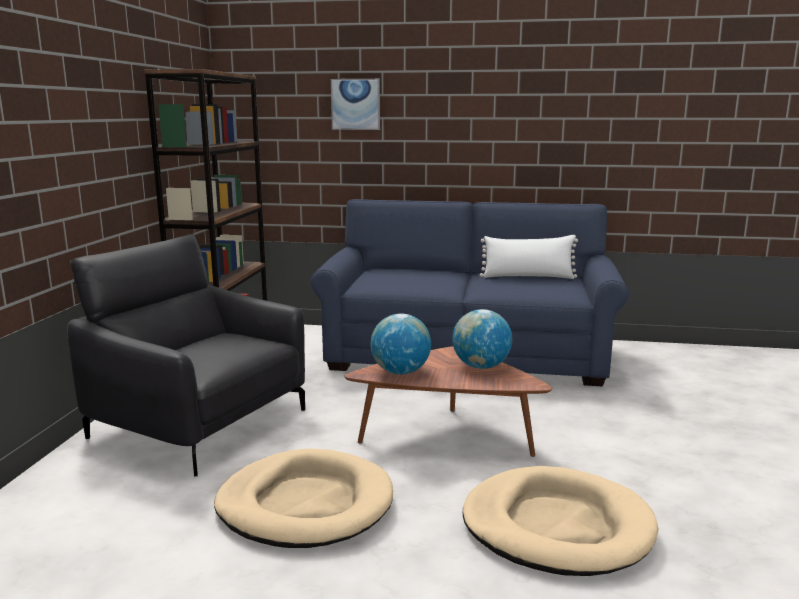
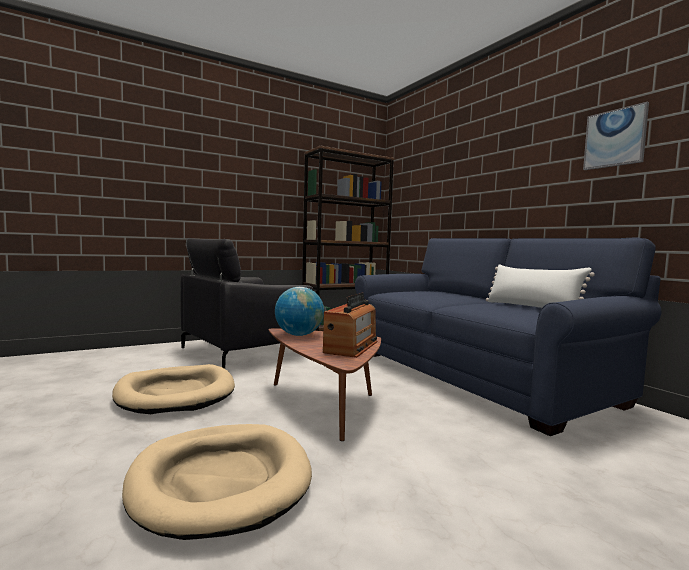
camera: 50 degrees right, 10 degrees down
black armchair [67,234,305,477] -> black armchair turned 120 degrees counterclockwise [180,238,314,369]
picture [331,79,380,130] -> picture moved to [583,102,649,170]
globe [452,309,512,369] -> radio [323,292,377,358]

